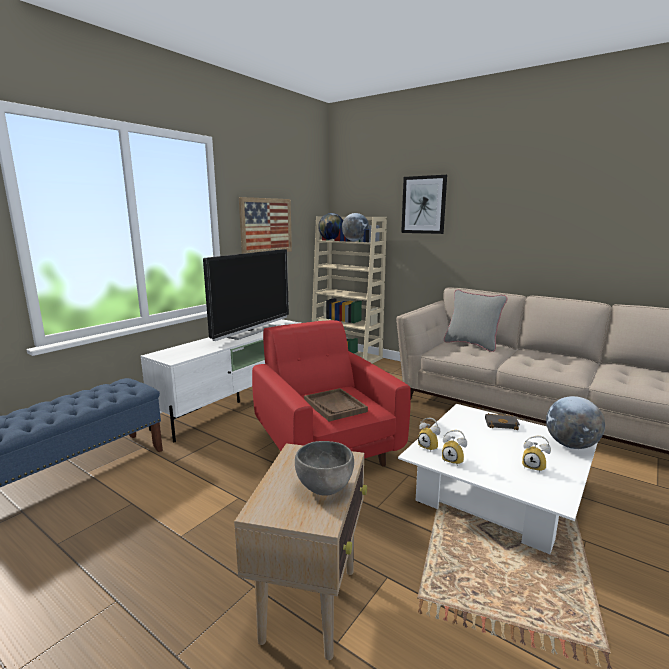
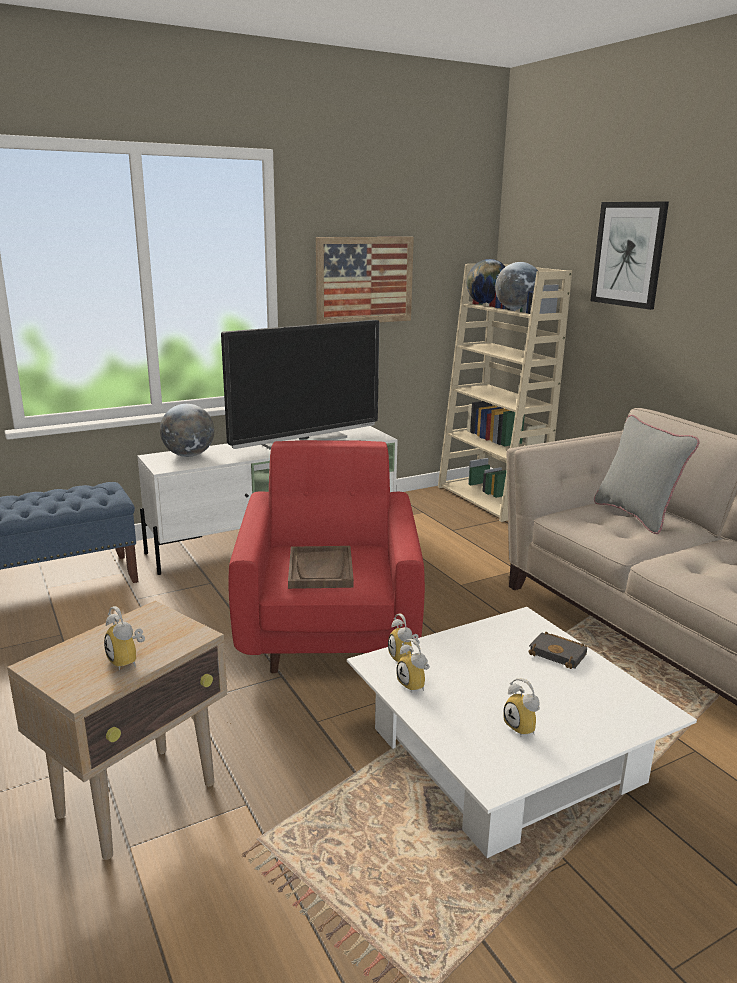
camera: 25 degrees right, 5 degrees up
grey bowl [295,441,354,496] -> alarm clock [104,606,145,670]
globe [546,396,605,449] -> globe moved to [160,404,214,457]

